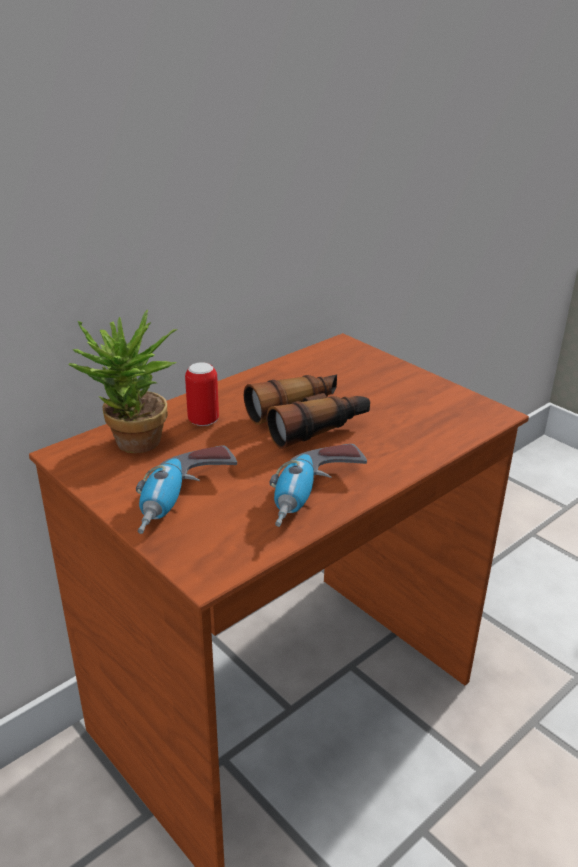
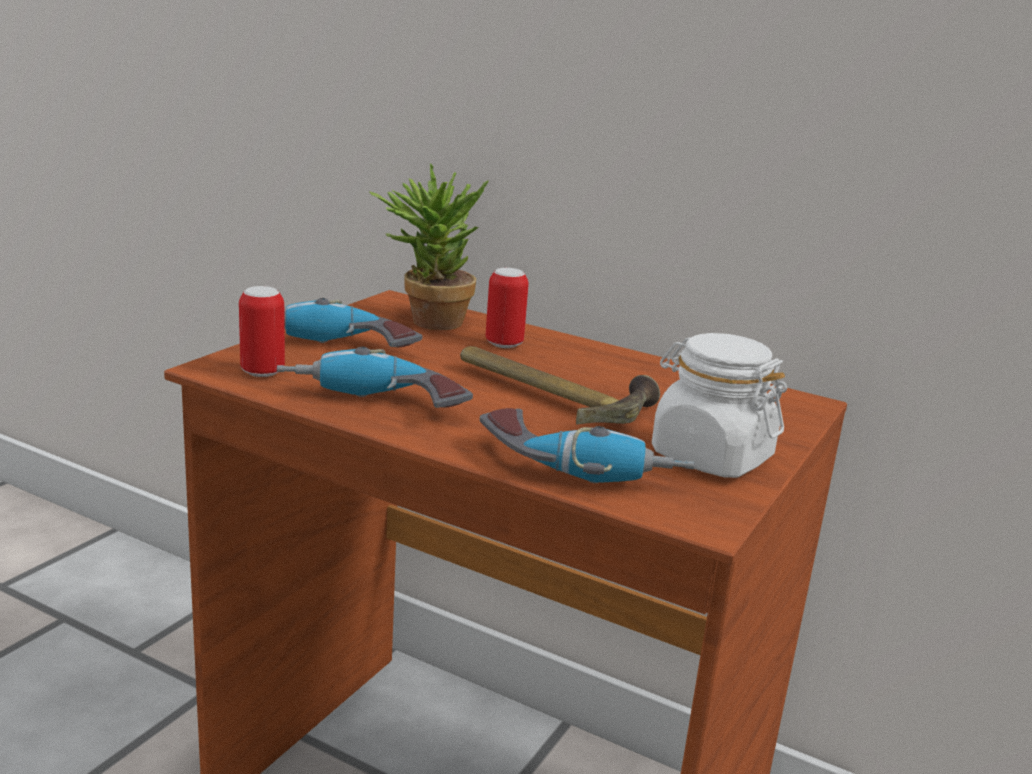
camera: 70 degrees right, 10 degrees down
binoculars [244,374,370,449] -> hammer [460,346,660,425]
none -> can [239,286,285,377]
none -> power drill [480,408,694,483]
none -> white jar [652,333,787,478]

